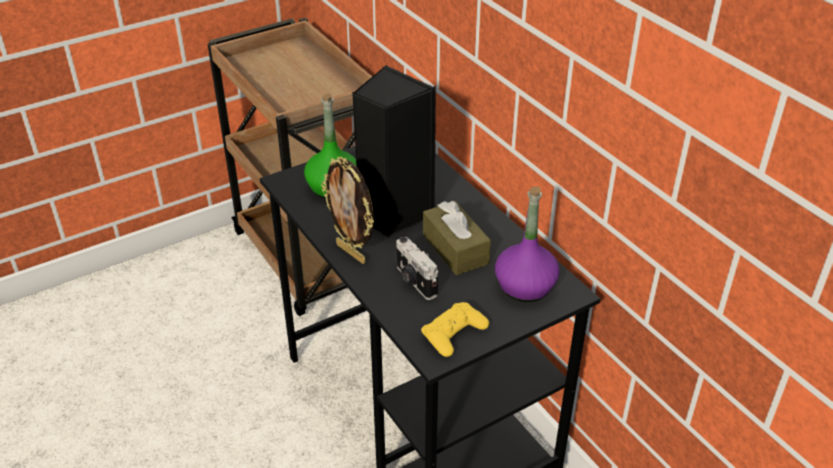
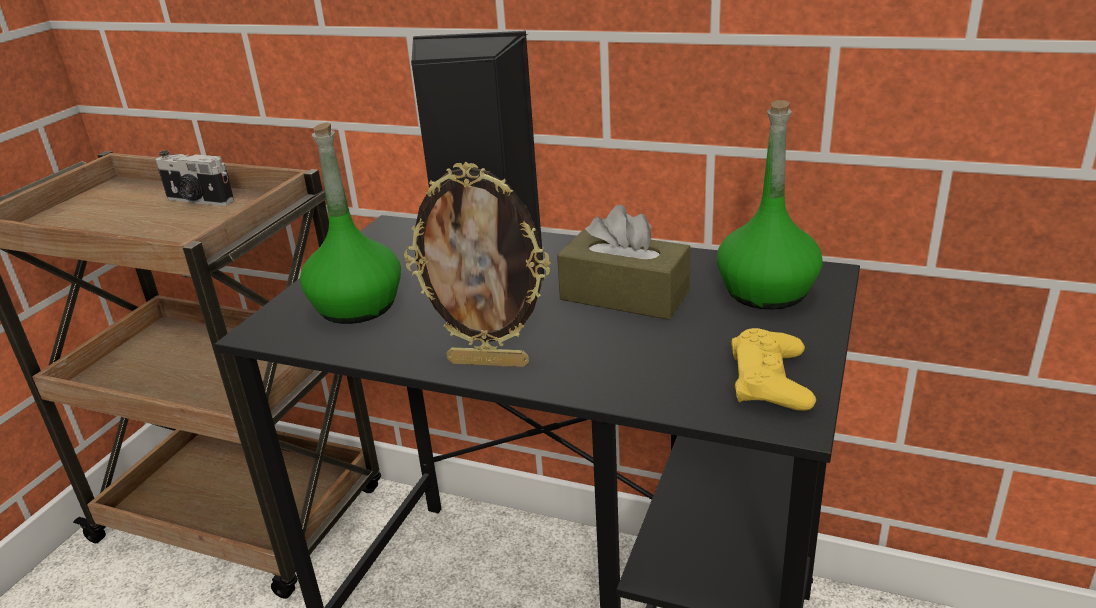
camera: 35 degrees left, 10 degrees down
camera [396,237,438,300] -> camera moved to [155,150,234,206]
purple bottle [495,186,560,302] -> green bottle [717,100,823,310]

